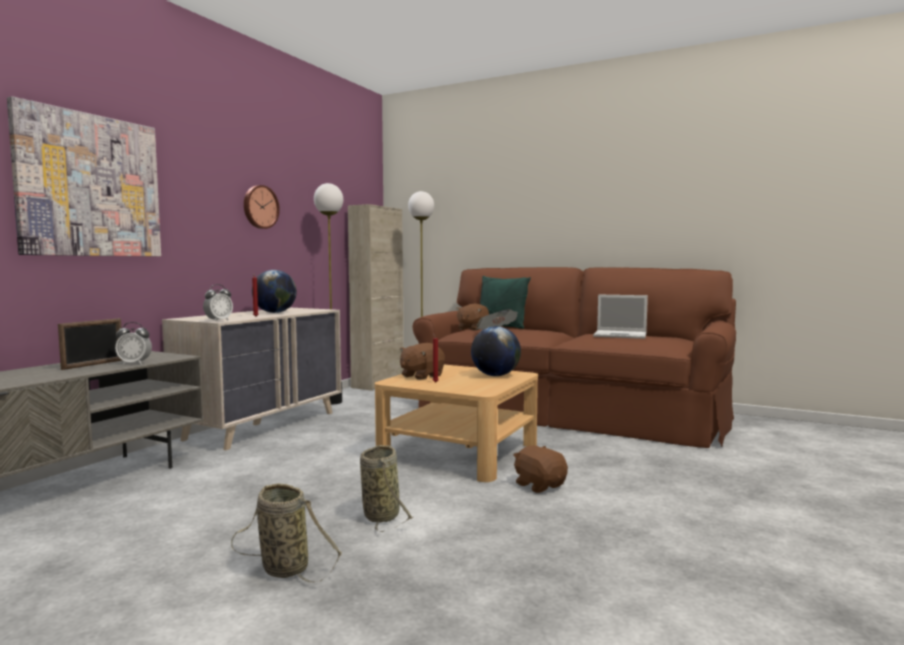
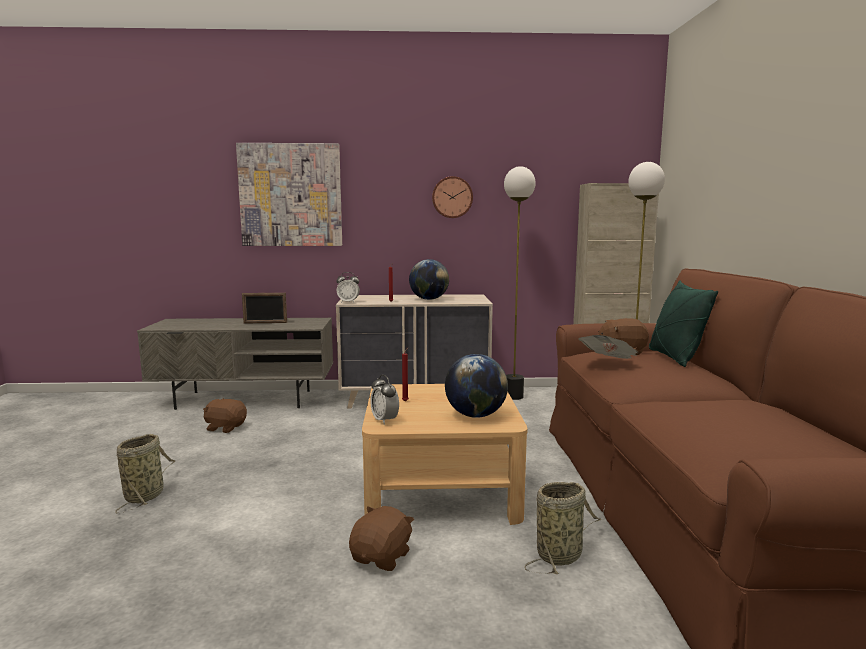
camera: 60 degrees right, 5 degrees up
alarm clock [115,322,152,365] -> alarm clock moved to [371,375,399,425]
basket [360,445,413,532] -> basket moved to [524,482,602,574]
brown plush toy [400,343,445,380] -> brown plush toy moved to [203,398,247,433]
laptop [593,295,648,339] -> none

